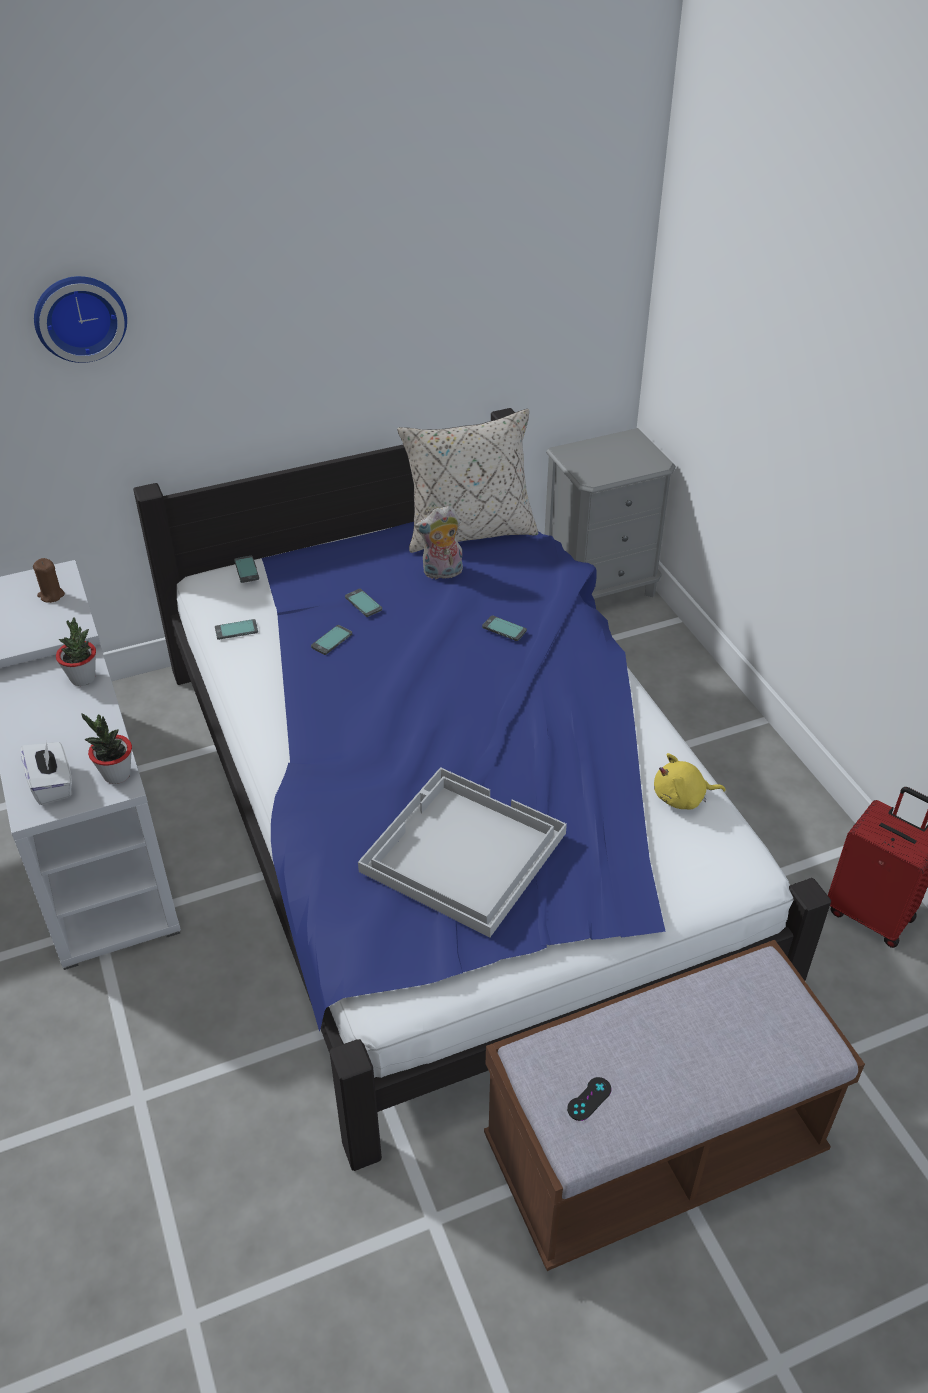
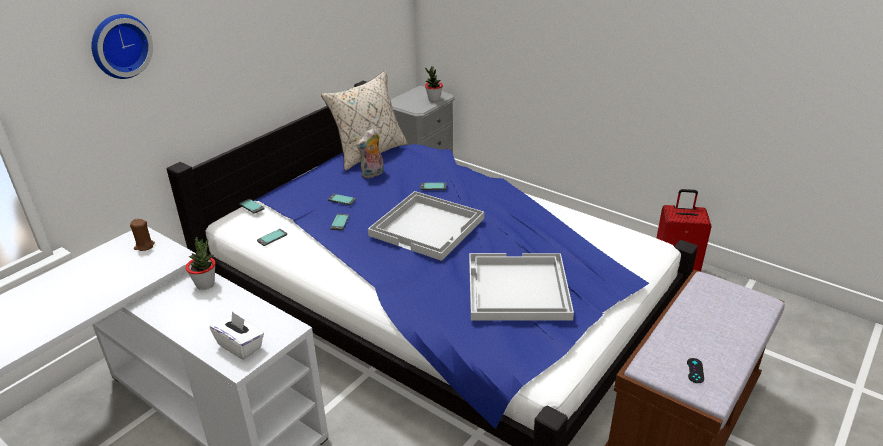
camera: 30 degrees left, 10 degrees down
potted plant [82,713,132,784] -> potted plant moved to [425,66,443,102]
yellow plush toy [654,753,726,810] -> none
none -> white tray [368,191,484,261]

